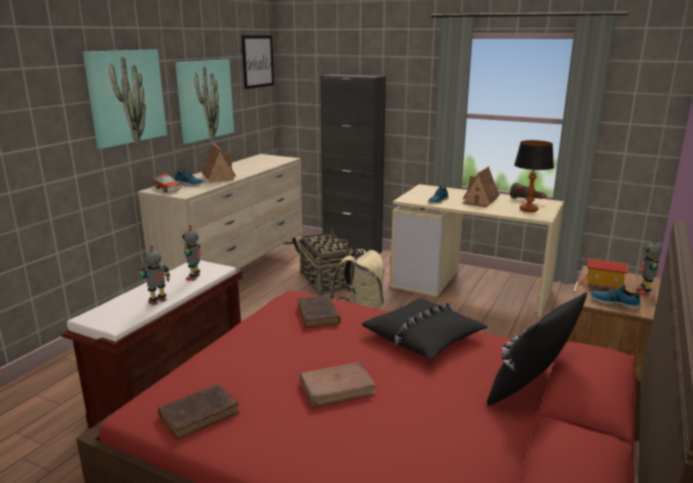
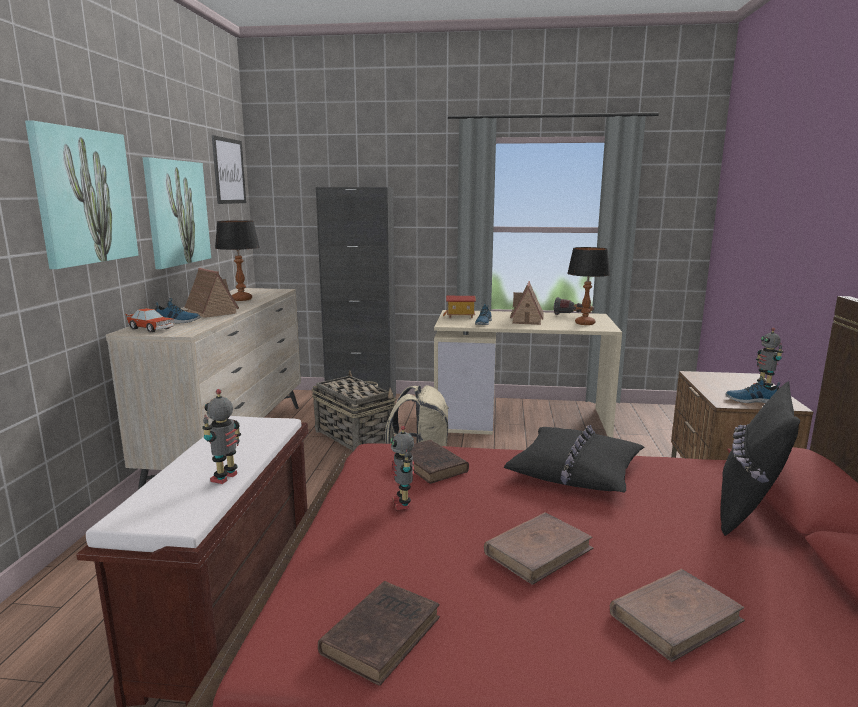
camera: 20 degrees left, 5 degrees down
toy robot [182,225,201,281] -> toy robot moved to [391,426,415,510]
toy house [581,259,628,289] -> toy house moved to [443,296,476,318]
none -> table lamp [215,220,260,301]
none -> brown book [610,569,745,662]

